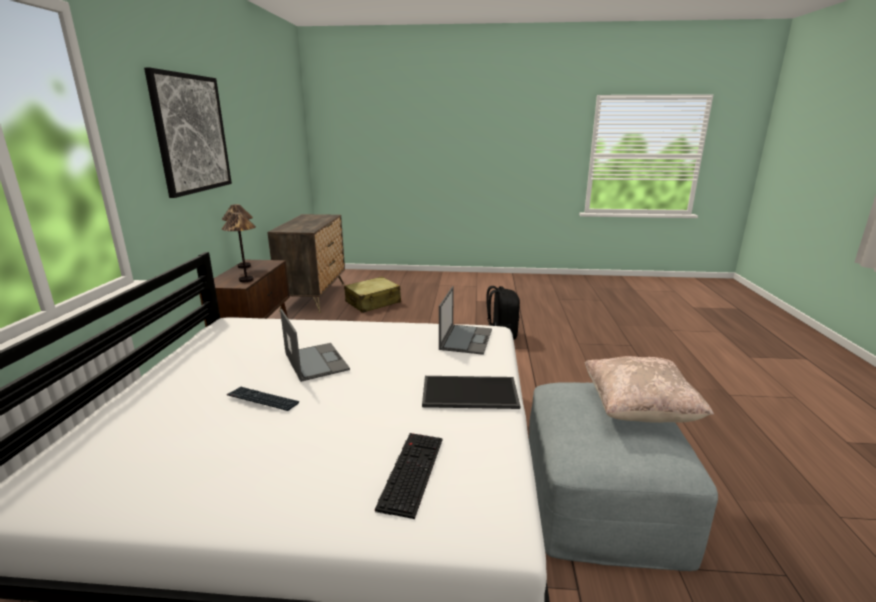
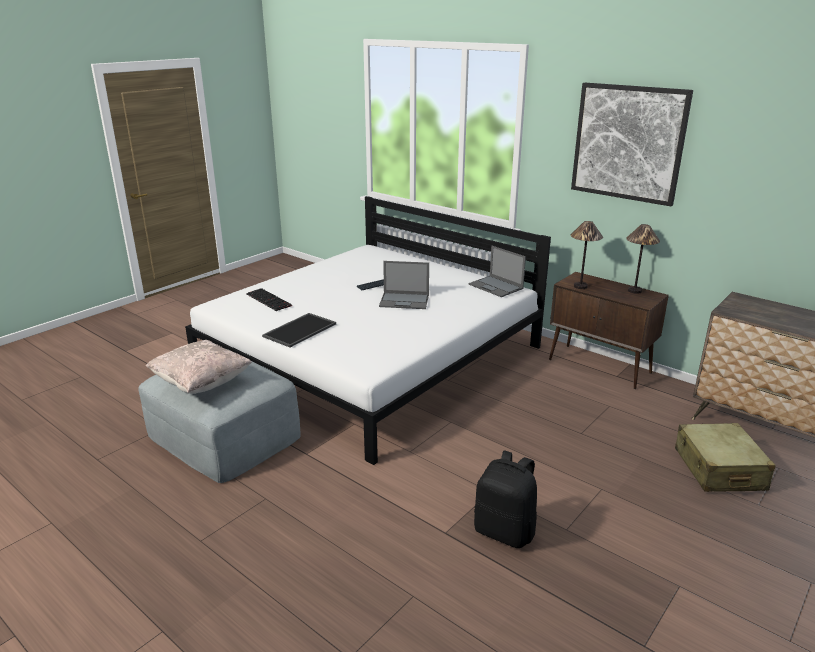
camera: 125 degrees right, 5 degrees up
laptop [439,286,492,355] -> laptop moved to [469,246,526,297]

